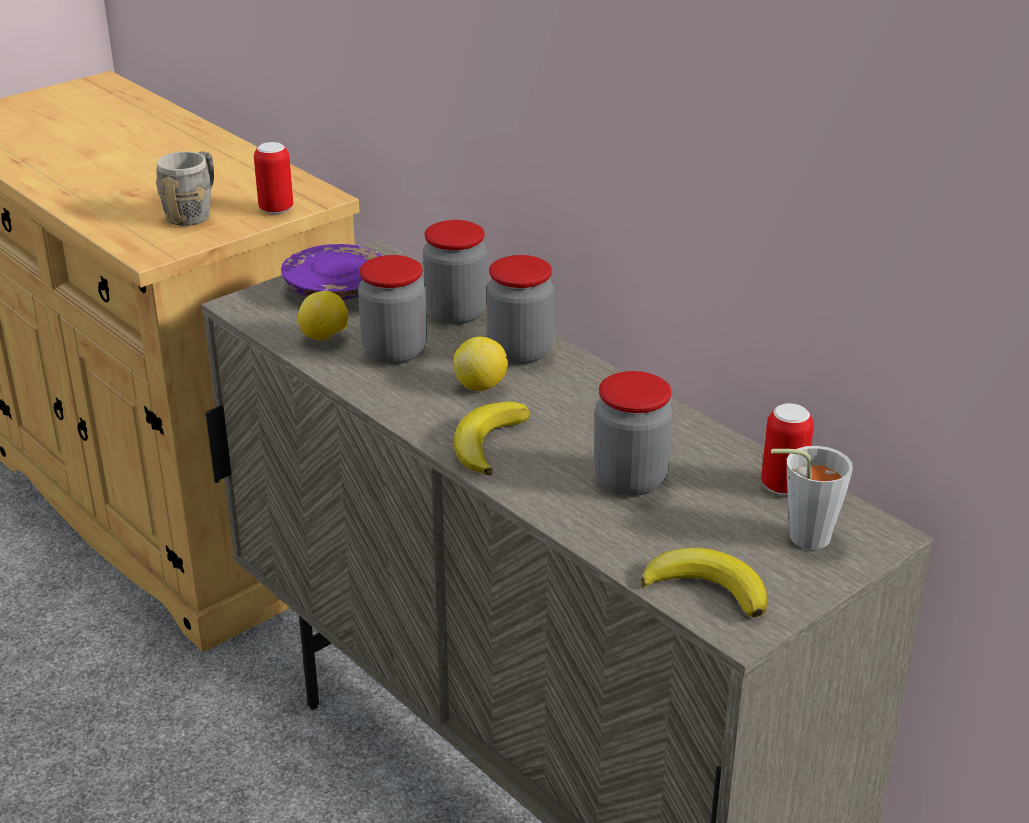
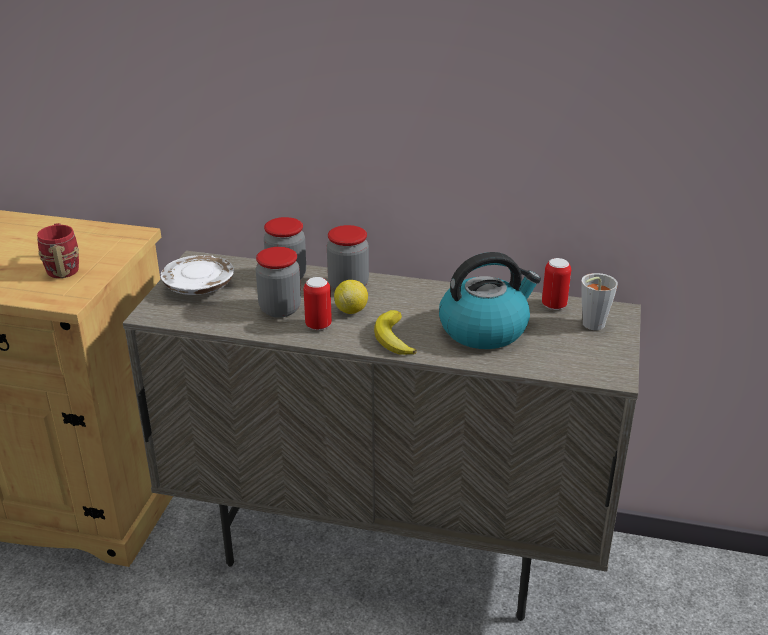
camera: 35 degrees left, 0 degrees up
grey mug [156,151,214,226] -> red mug [37,223,79,278]
can [254,142,293,214] -> can moved to [304,277,332,330]
purple plate [281,244,381,300] -> white plate [161,255,234,295]
lemon [298,291,348,341] -> none
jar [594,371,673,496] -> kettle [439,252,541,349]
banana [641,548,767,618] -> none

